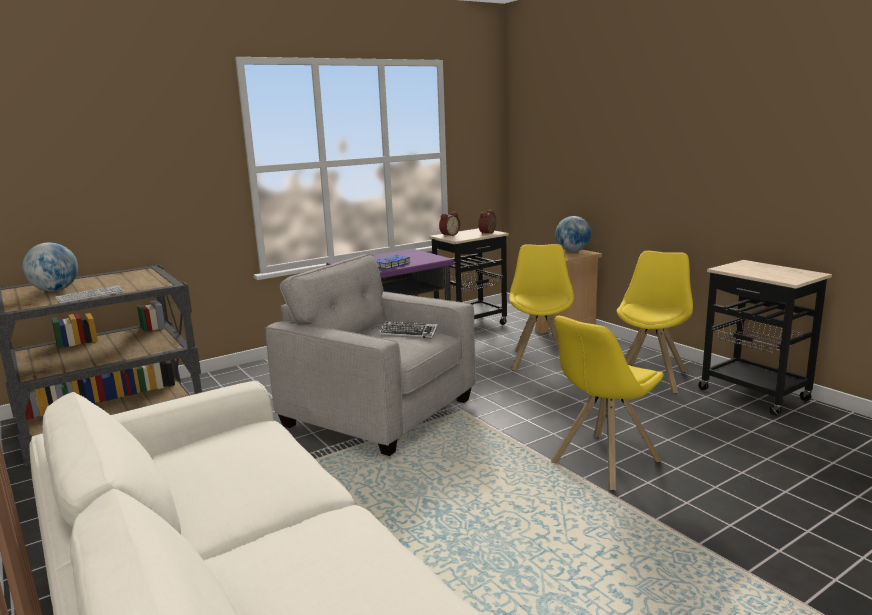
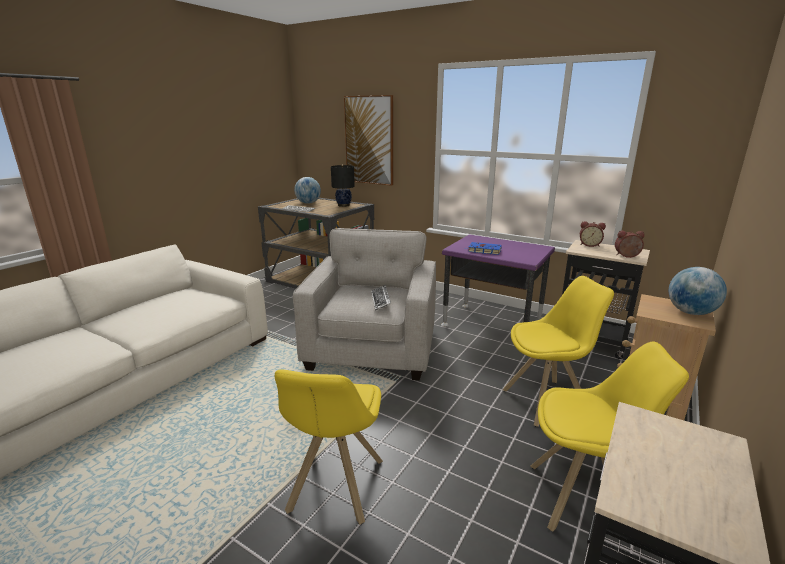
camera: 65 degrees right, 5 degrees up
yellow chair [551,316,664,491] -> yellow chair turned 105 degrees counterclockwise [274,369,383,524]
none -> black table lamp [331,164,355,207]
none -> picture [344,95,393,186]

